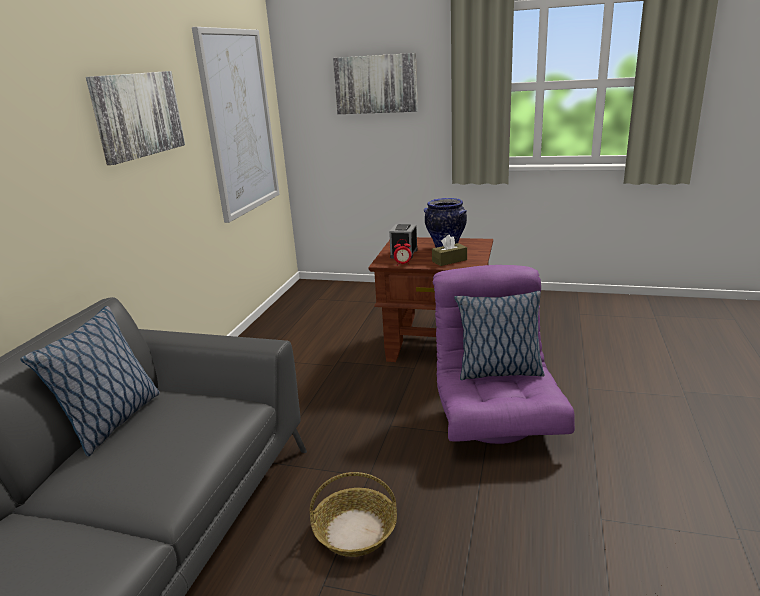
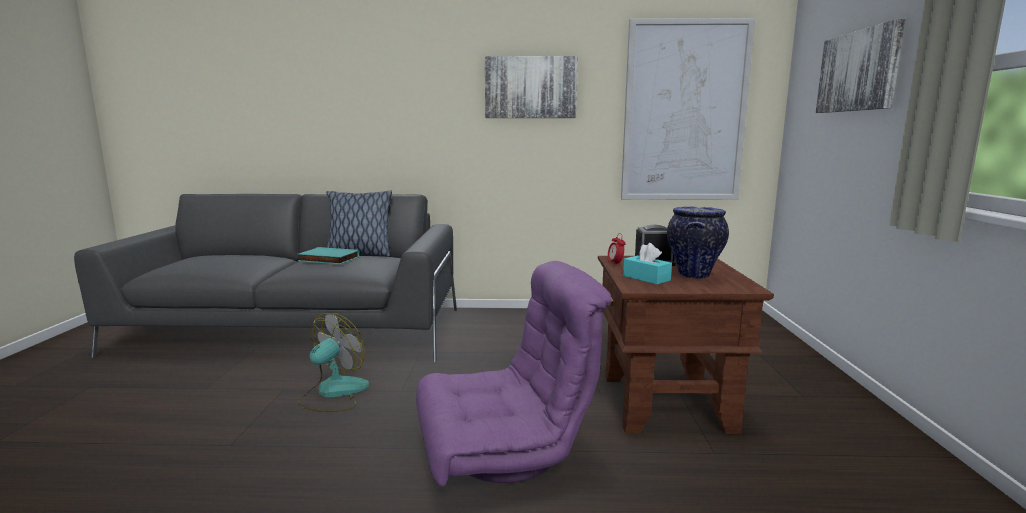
camera: 75 degrees right, 10 degrees down
basket [310,472,397,557] -> fan [298,313,369,412]
brown tissue box [432,235,467,266] -> turquoise tissue box [623,243,672,285]
pillow [454,291,545,380] -> none
none -> turquoise book [297,247,359,264]

